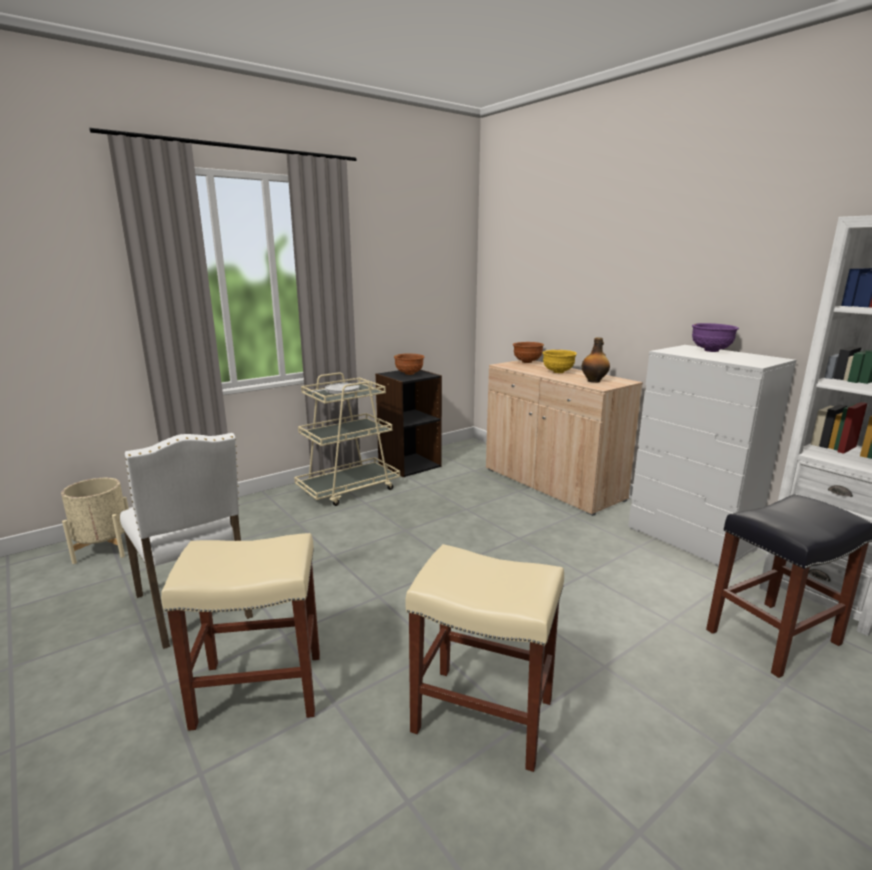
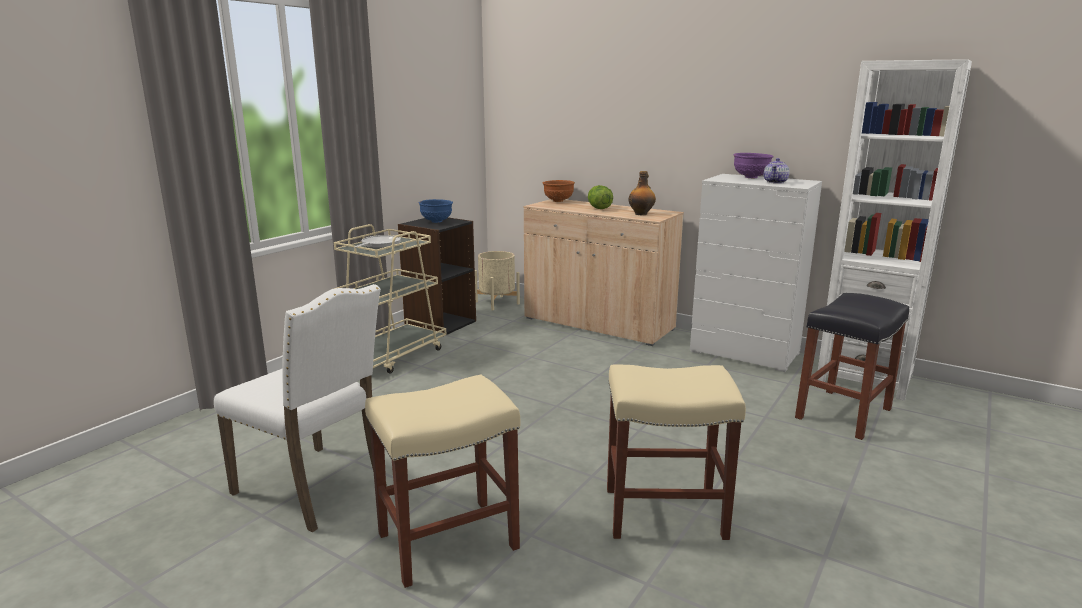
camera: 20 degrees left, 0 degrees up
beige planter [61,478,129,564] -> beige planter moved to [475,251,520,310]
brown bowl [394,353,424,375] -> blue bowl [419,199,453,223]
yellow bowl [543,350,577,373] -> lettuce [588,185,613,209]
none -> teapot [764,158,790,184]

